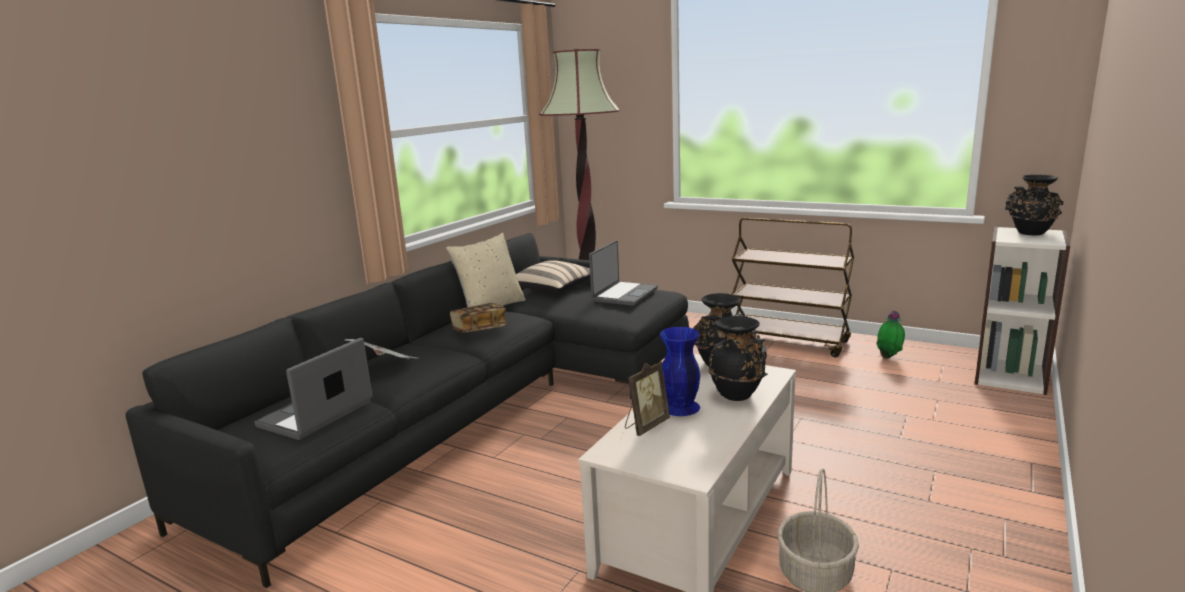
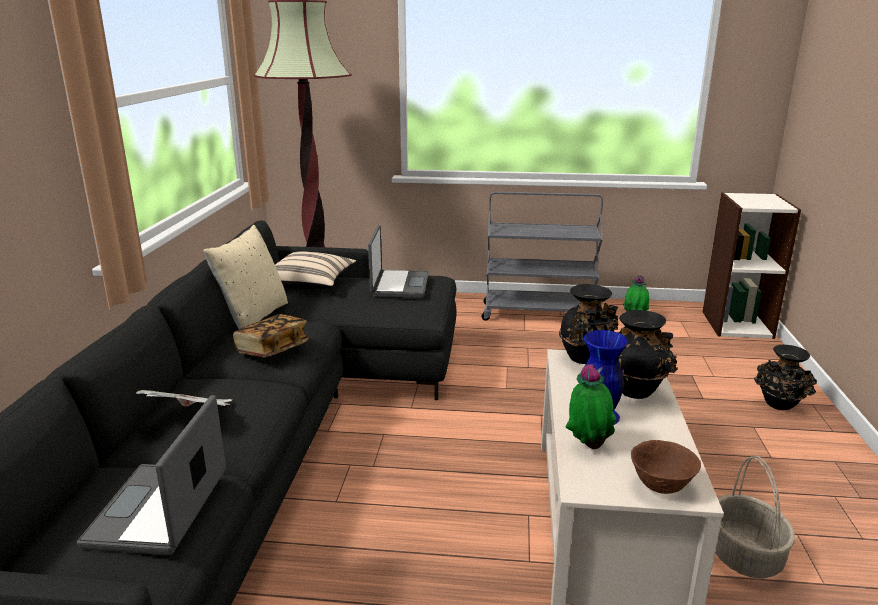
camera: 25 degrees left, 5 degrees up
picture frame [625,361,670,436] -> potted plant [565,364,617,449]
brown cart [732,218,854,357] -> grey cart [482,192,603,321]
black vase [1005,175,1063,235] -> black vase moved to [754,345,817,410]
none -> brown bowl [631,440,701,494]

